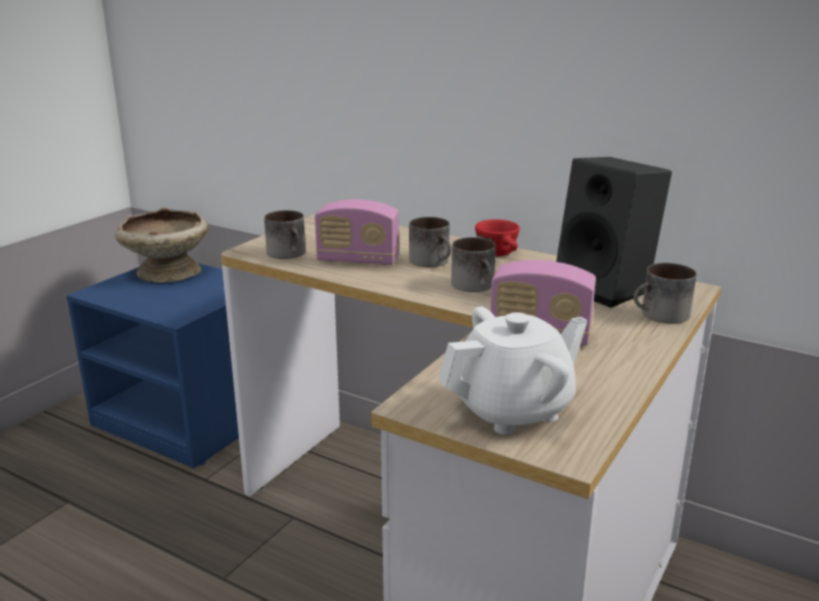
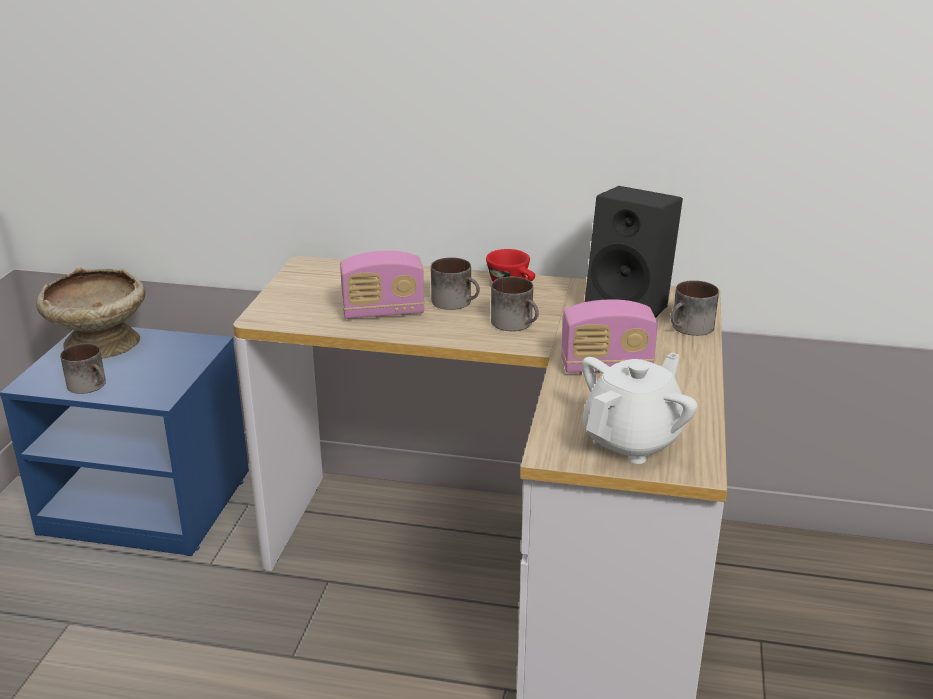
camera: 20 degrees left, 5 degrees up
mug [264,210,306,259] -> mug moved to [60,343,106,394]

